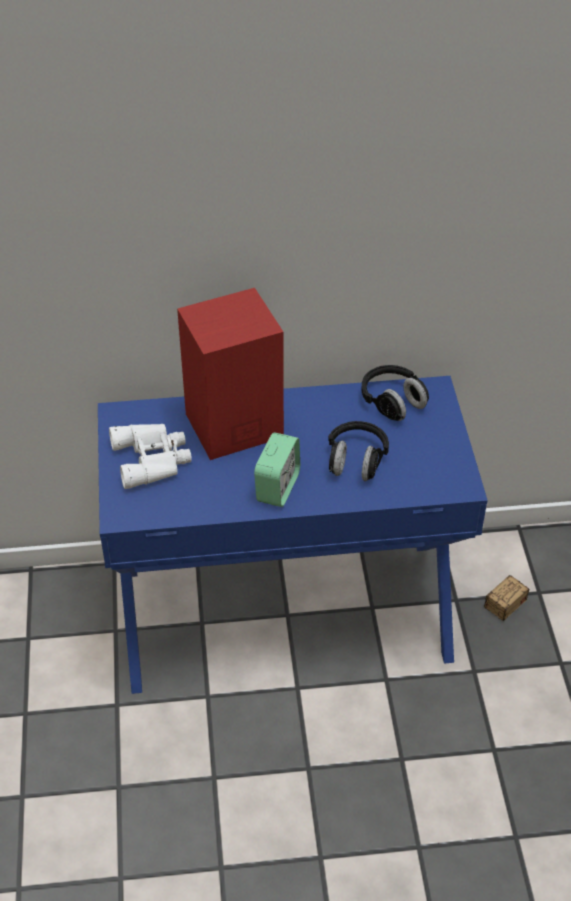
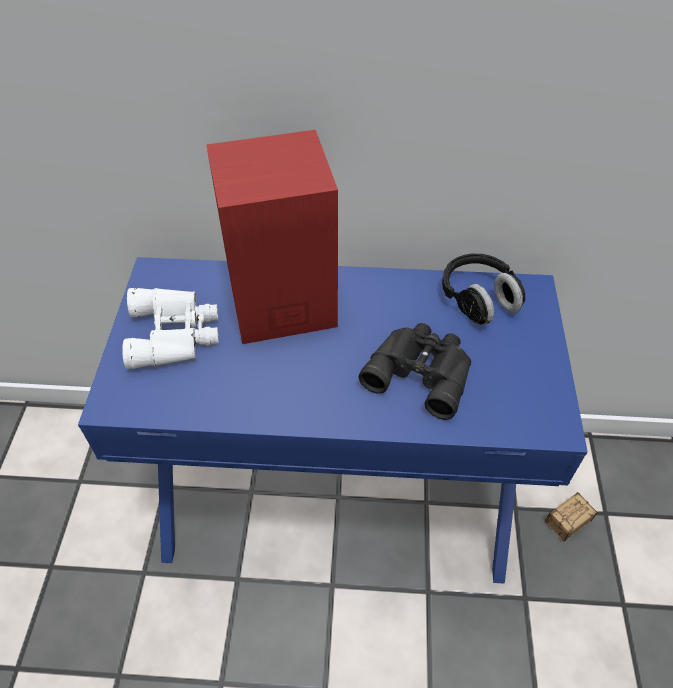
camera: 10 degrees right, 5 degrees up
alarm clock [254,432,300,507] -> none
black headphones [329,421,389,481] -> black binoculars [359,323,471,420]

